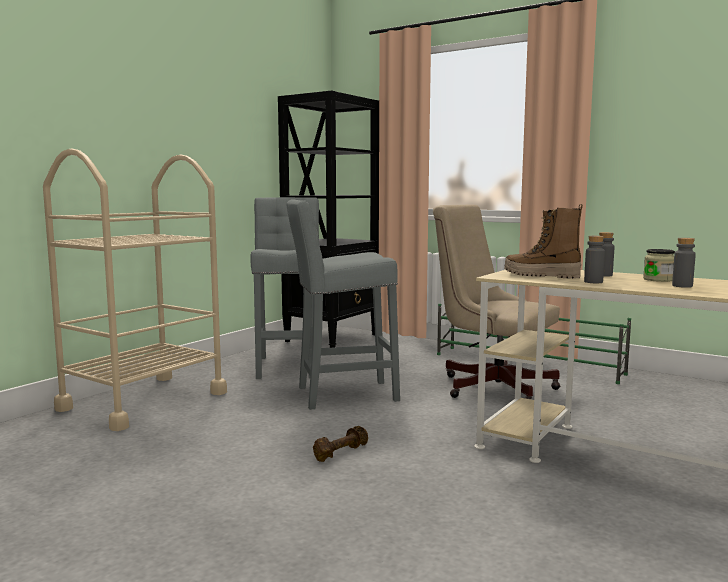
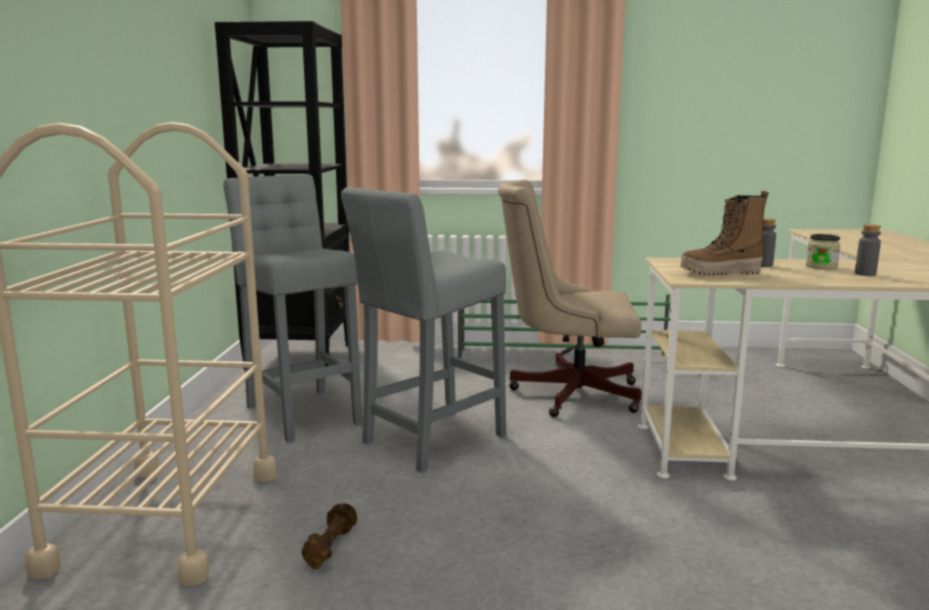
camera: 30 degrees left, 5 degrees up
brown dumbbell [313,426,368,462] -> brown dumbbell moved to [302,503,357,569]
grey bottle [584,236,605,283] -> none

